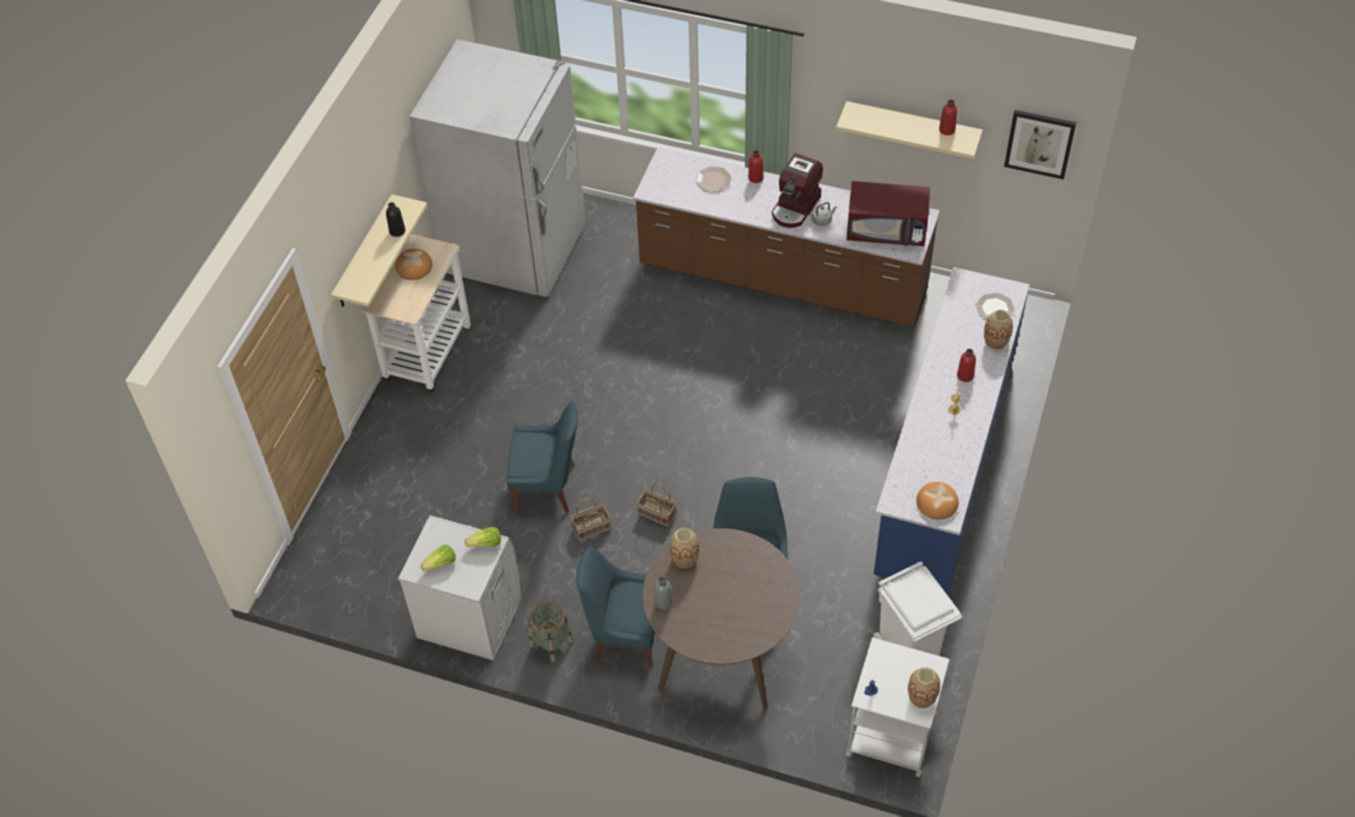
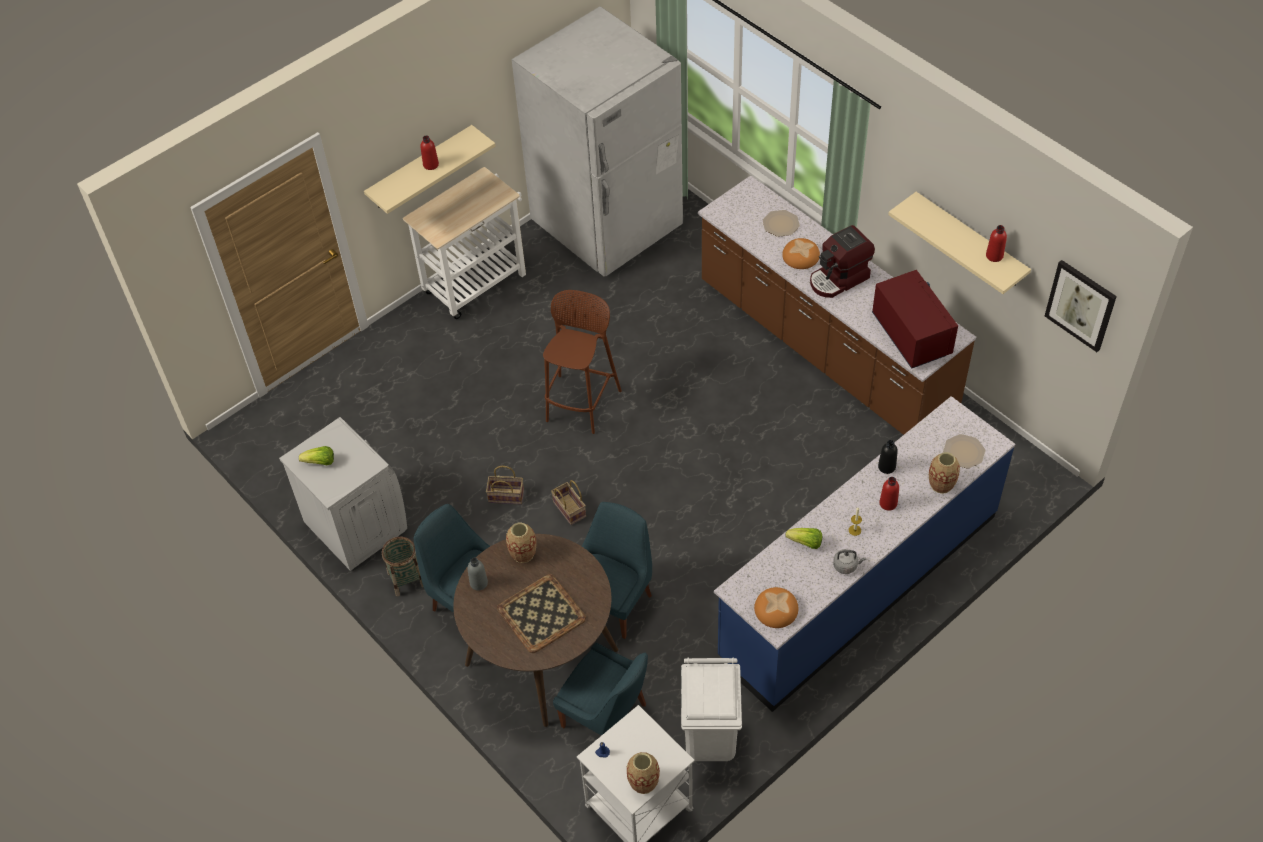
camera: 30 degrees right, 0 degrees up
black bottle [386,202,405,237] -> black bottle moved to [878,440,898,474]
bread [395,249,432,280] -> bread moved to [782,238,820,269]
lettuce [465,527,501,547] -> lettuce moved to [786,528,822,549]
blue chair [507,401,578,513] -> blue chair moved to [553,643,648,736]
red bottle [748,150,764,183] -> red bottle moved to [420,135,439,170]
grey kettle [811,202,837,226] -> grey kettle moved to [833,549,866,574]
red microwave [847,181,930,246] -> red microwave turned 150 degrees counterclockwise [872,270,958,369]
none -> tray [497,574,586,653]
none -> brown stool [543,290,622,434]

